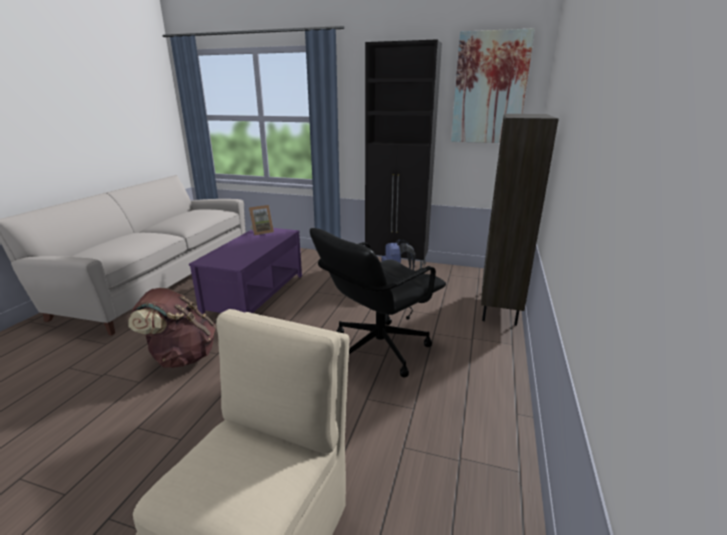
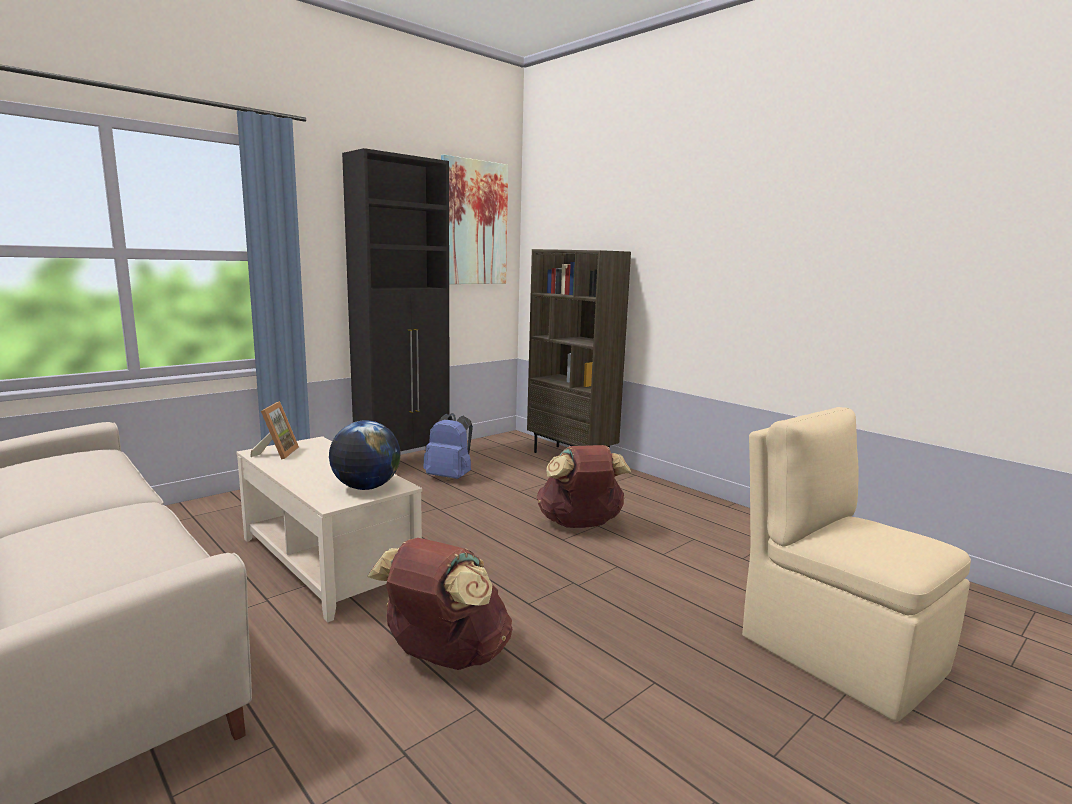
camera: 60 degrees left, 10 degrees down
purple coffee table [189,228,302,314] -> beige coffee table [236,436,422,623]
black office chair [310,228,446,378] -> brown backpack [537,445,631,528]
none -> globe [329,420,401,490]

